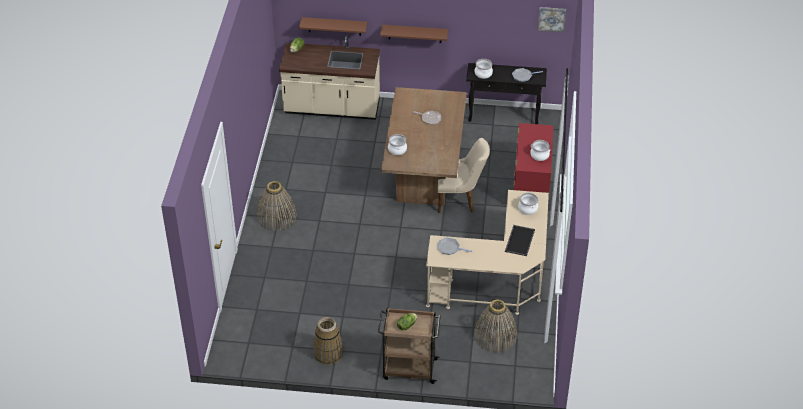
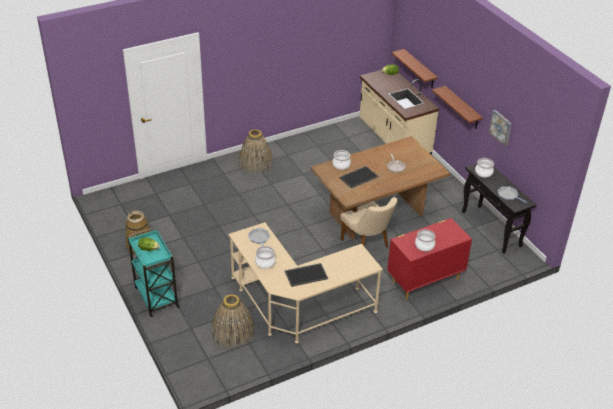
camera: 55 degrees right, 5 degrees down
brown cart [378,308,441,384] -> turquoise cart [128,228,179,317]
cooking pot [518,193,538,215] -> cooking pot moved to [255,246,276,269]
picture [538,7,566,32] -> picture moved to [489,110,512,146]
none -> tray [339,166,378,188]

